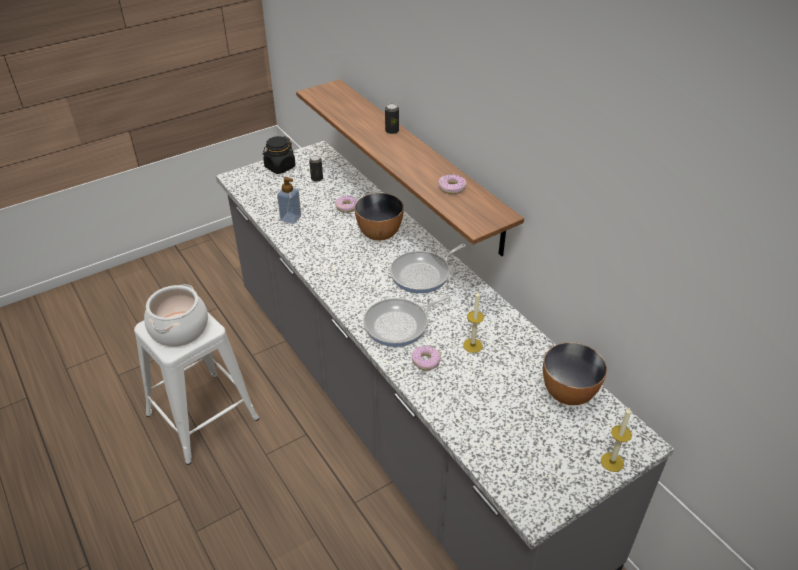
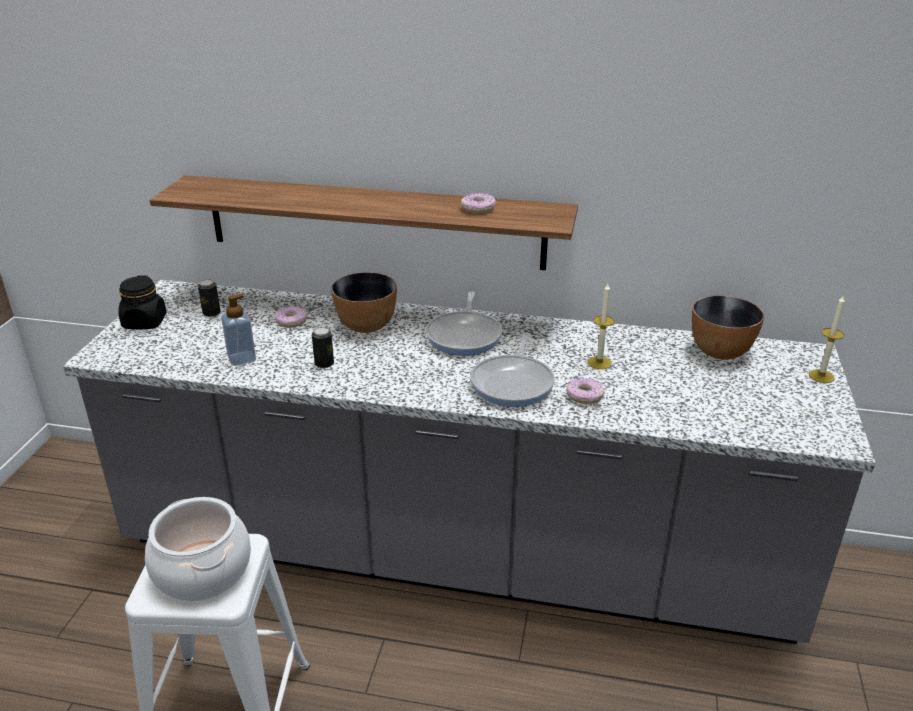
camera: 45 degrees left, 10 degrees down
can [385,104,399,134] -> can moved to [312,327,334,368]

